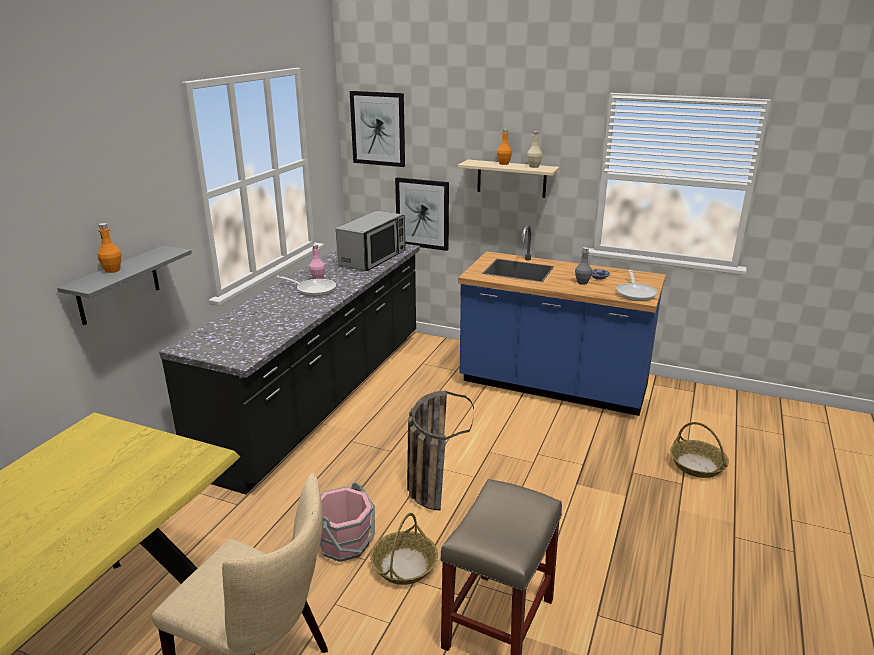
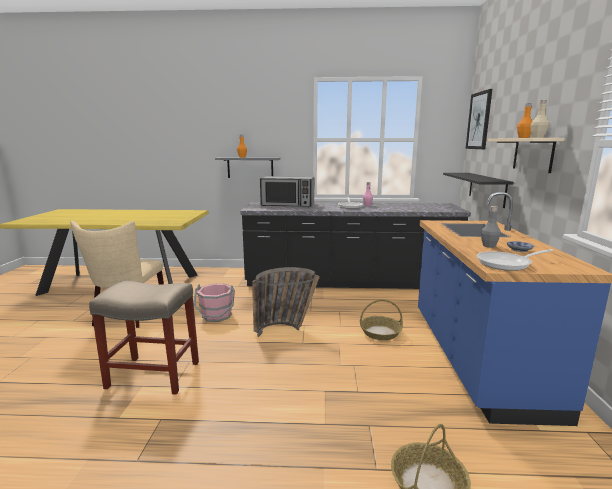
camera: 70 degrees right, 10 degrees down
microwave [336,211,406,271] -> microwave moved to [260,176,314,207]
basket [370,513,438,585] -> basket moved to [360,299,403,340]
picture [395,177,449,251] -> black shelf [443,173,513,208]

